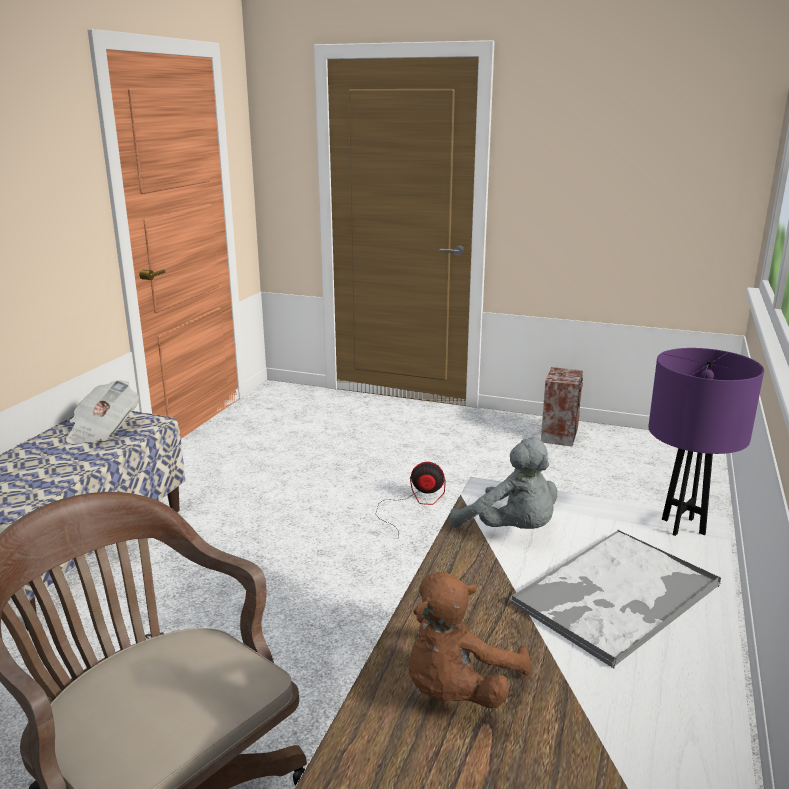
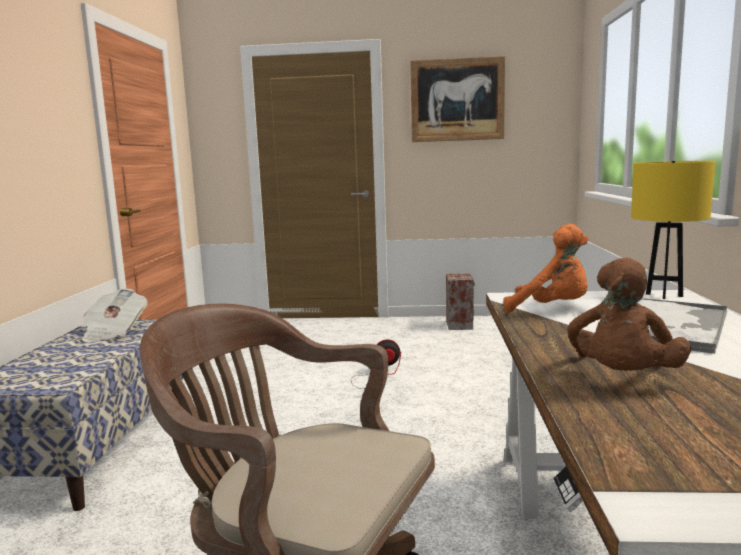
camera: 15 degrees left, 10 degrees down
grey plush toy [450,438,557,529] -> orange plush toy [503,224,589,313]
purple table lamp [648,348,764,536] -> yellow table lamp [631,161,716,299]
none -> picture [410,56,505,142]

